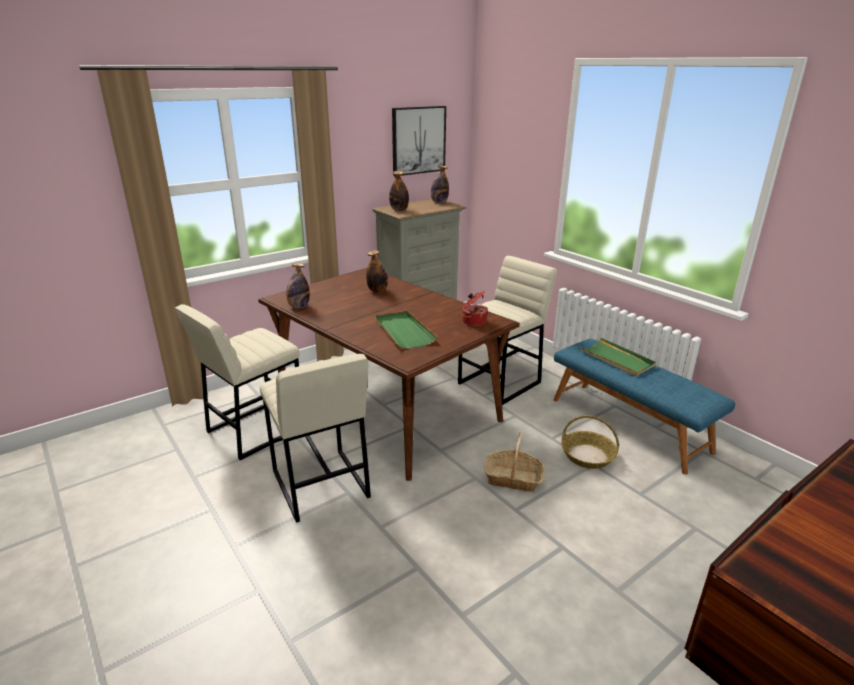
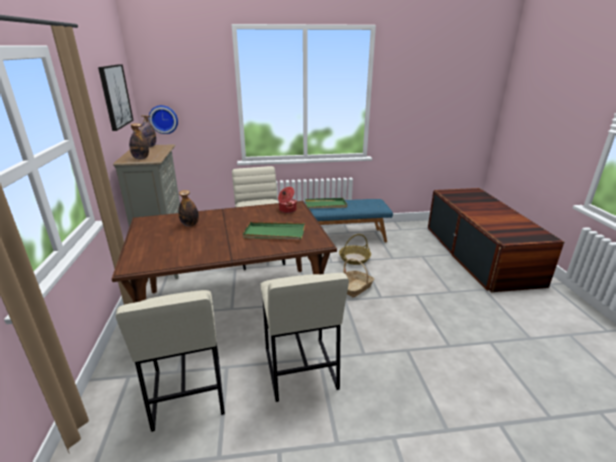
camera: 60 degrees left, 0 degrees up
beige chair [260,354,371,523] -> beige chair turned 75 degrees clockwise [260,273,349,402]
bottle [286,263,310,308] -> none
none -> wall clock [149,105,178,134]

